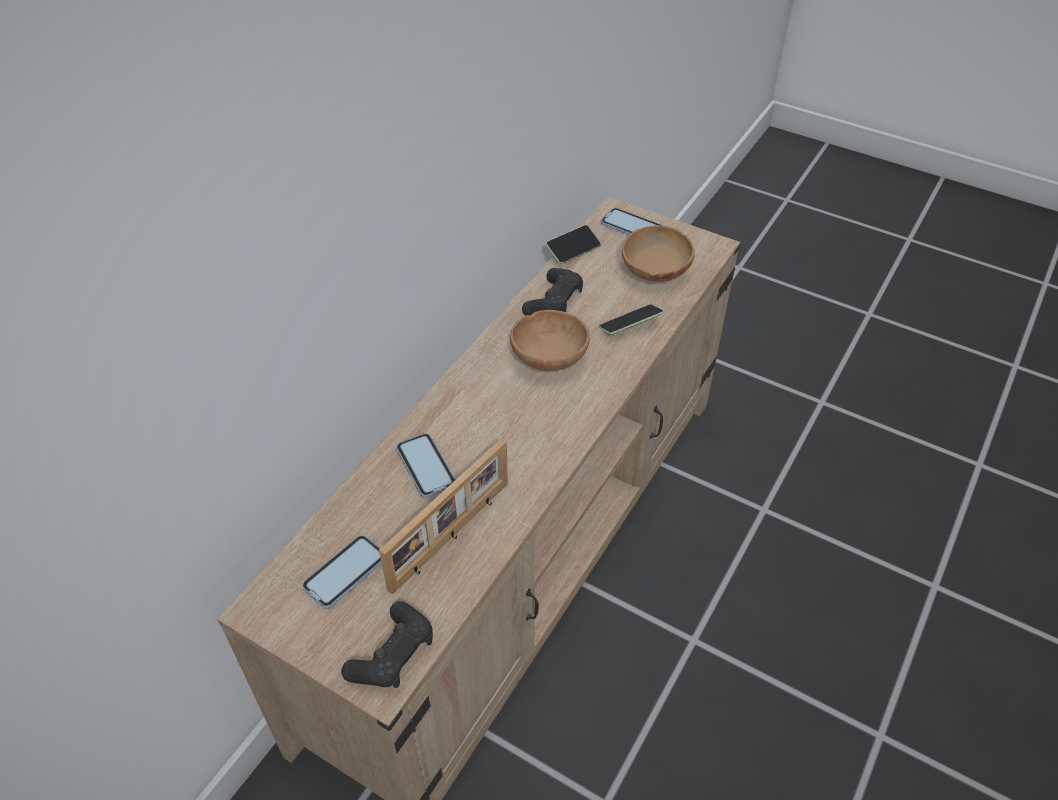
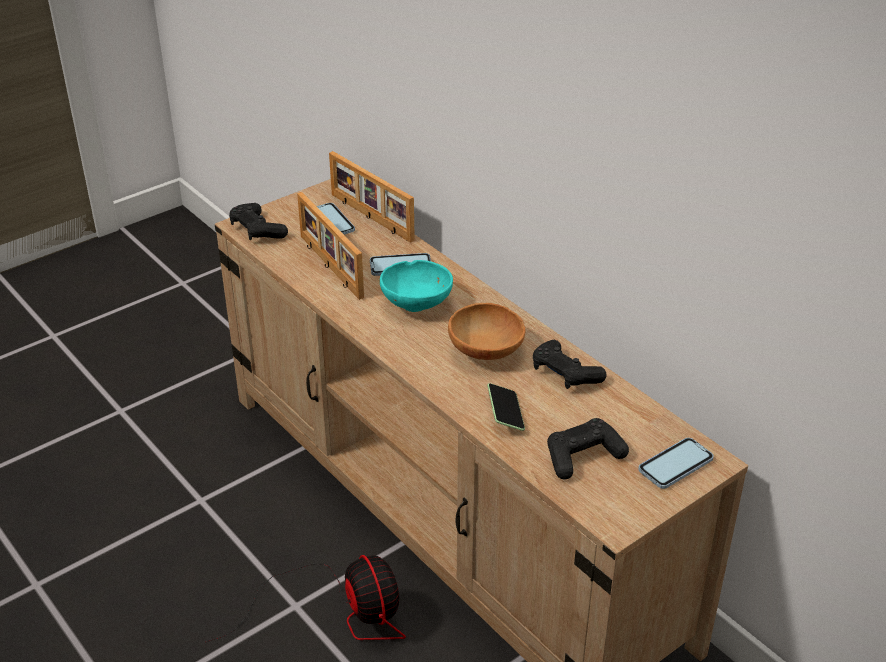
camera: 110 degrees right, 10 degrees down
phone [546,225,601,264] -> none
brown bowl [622,225,695,282] -> black game controller [547,418,629,480]
none -> fan [206,555,406,642]
none -> picture frame [329,151,415,243]
none -> turquoise bowl [380,260,453,312]

